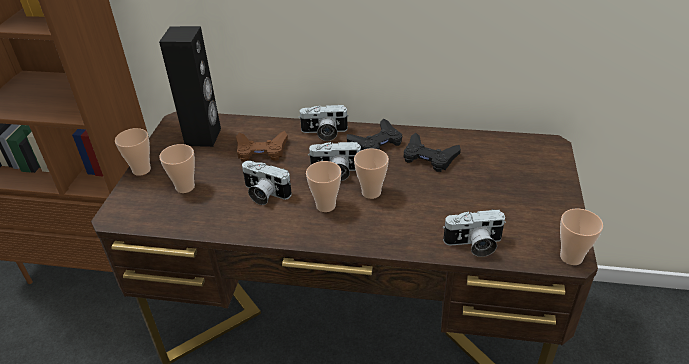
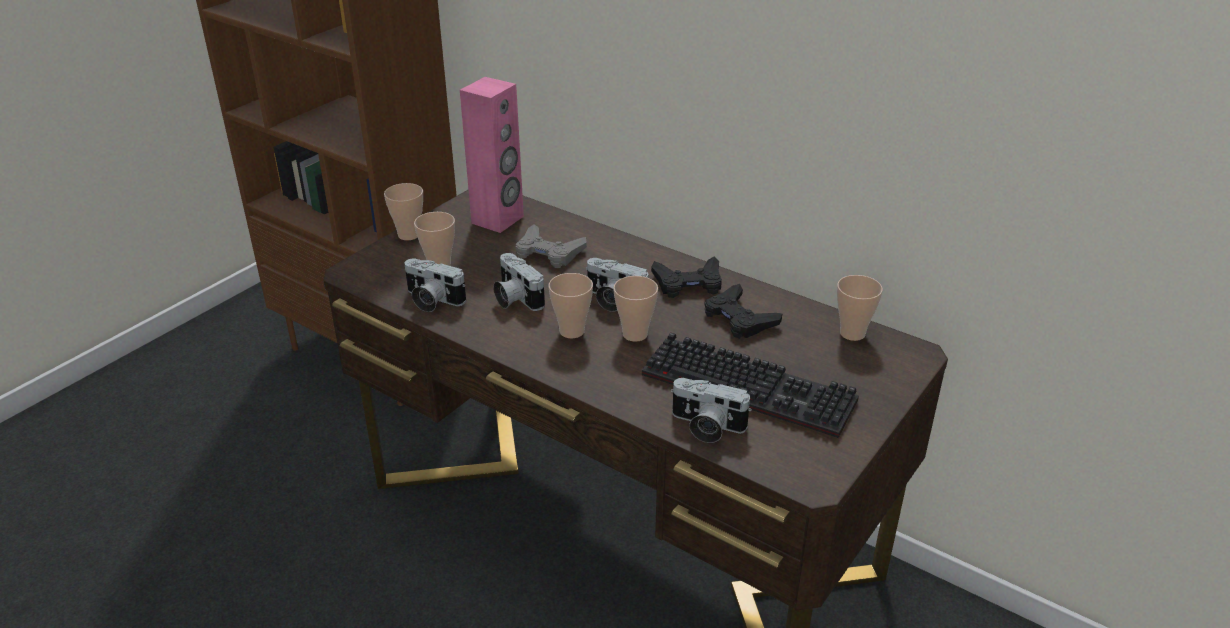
camera: 25 degrees right, 5 degrees down
black speaker [159,26,221,147] -> pink speaker [460,77,524,233]
brown game controller [236,131,288,162] -> grey game controller [516,224,587,268]
camera [298,105,348,141] -> camera moved to [404,259,466,312]
cup [560,208,603,265] -> cup moved to [837,275,883,341]
none -> keyboard [642,332,859,438]

